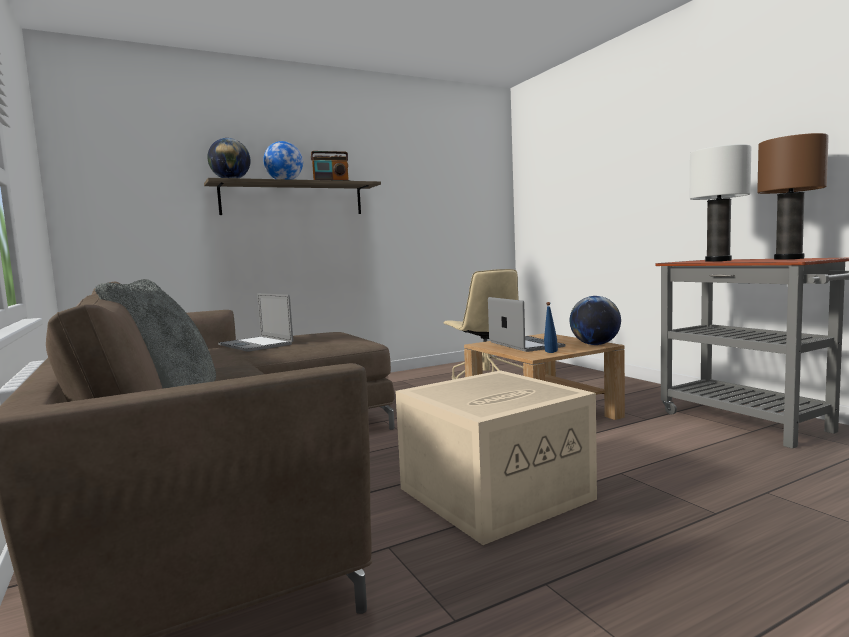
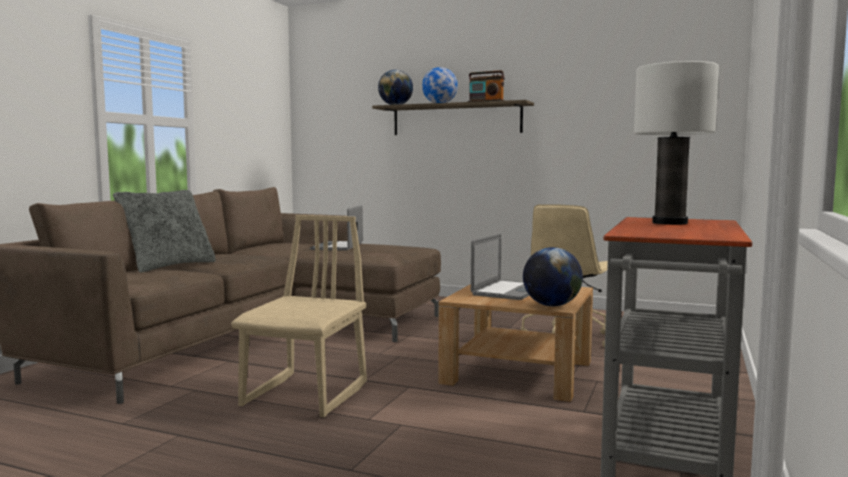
camera: 50 degrees right, 0 degrees up
beige storage box [395,370,597,545] -> beige chair [231,215,367,417]
blue bottle [544,302,558,353] -> none
brown table lamp [757,133,829,260] -> none

